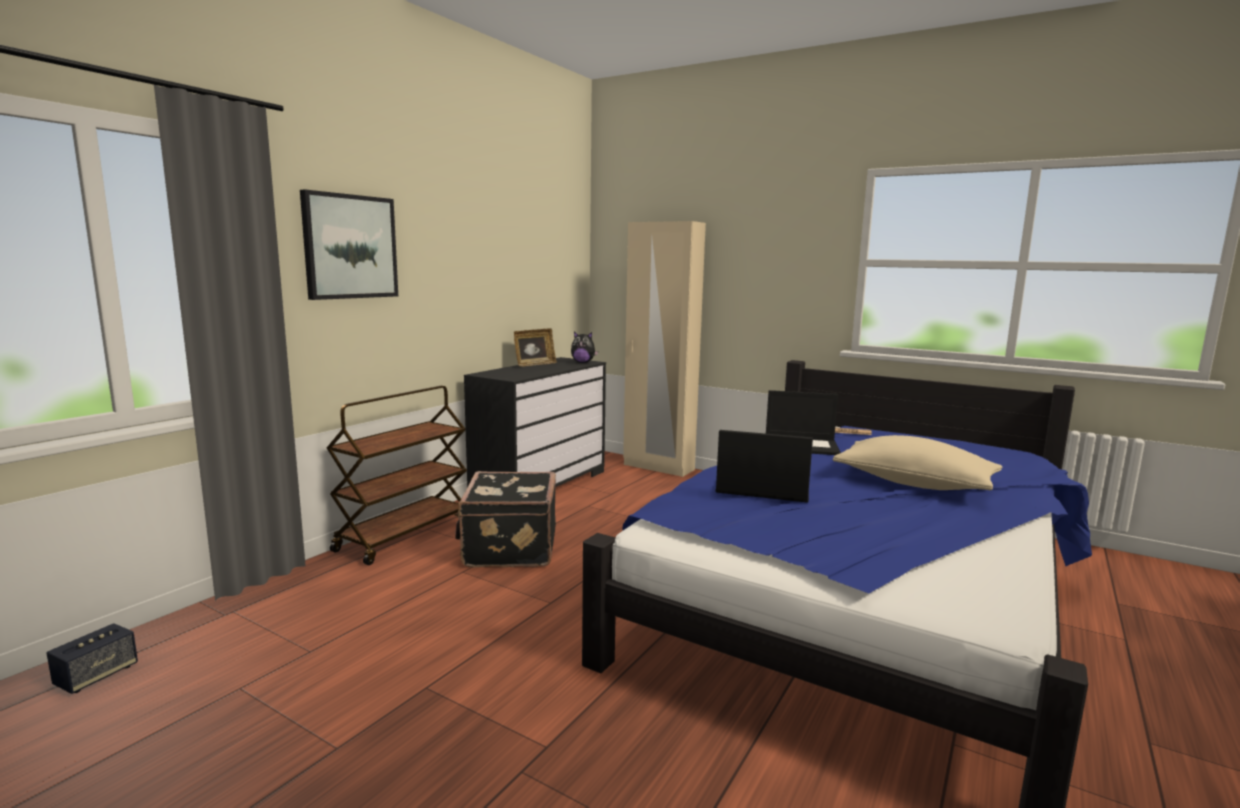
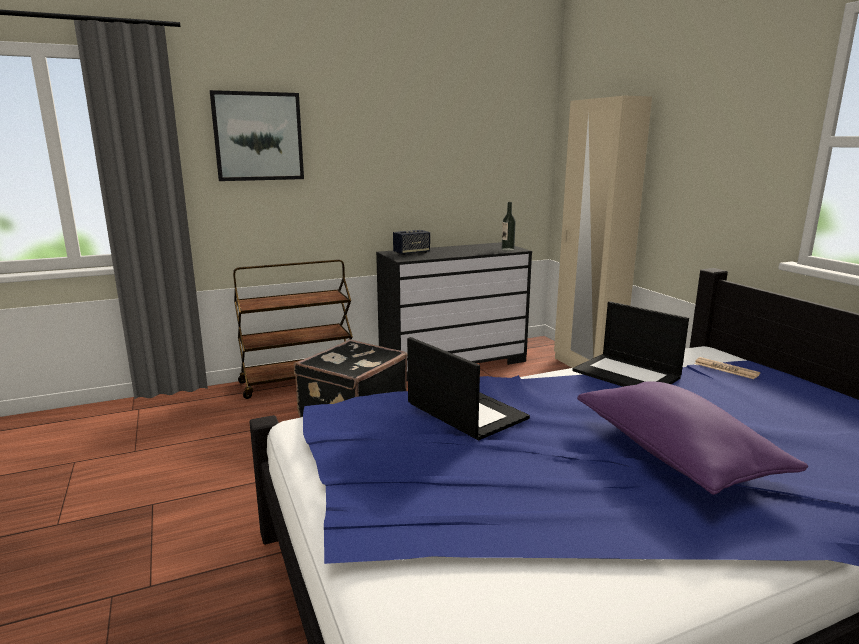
camera: 35 degrees right, 5 degrees up
speaker [47,623,138,694] -> speaker moved to [393,230,430,255]
picture frame [514,328,557,367] -> none
plush toy [571,332,598,363] -> bottle [502,202,516,251]
beige pillow [833,435,1002,490] -> purple pillow [577,381,808,495]

